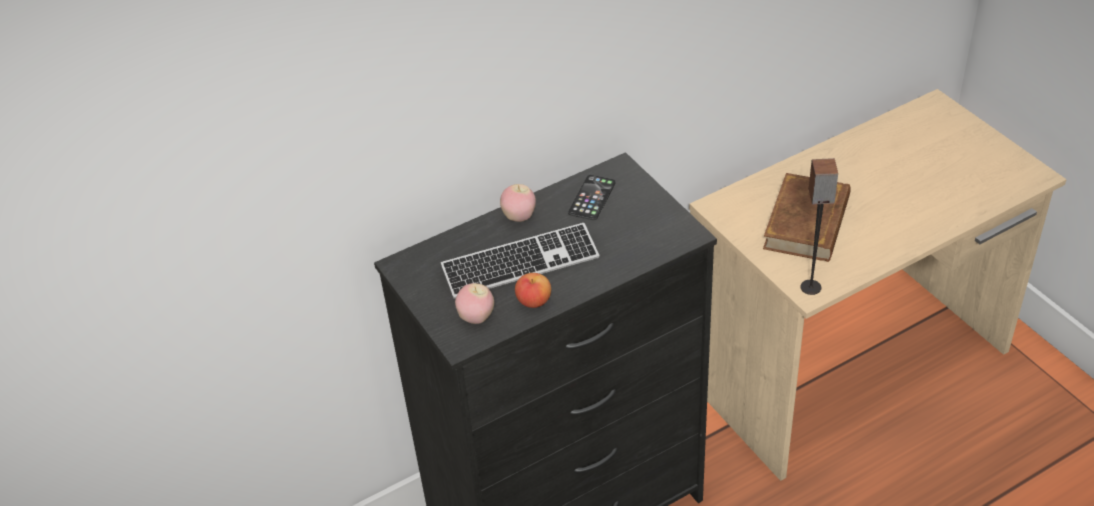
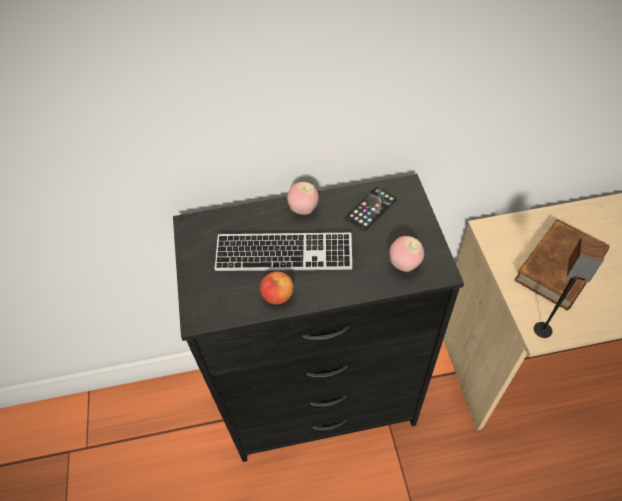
camera: 20 degrees right, 10 degrees up
apple [455,283,494,324] -> apple moved to [389,236,424,272]

